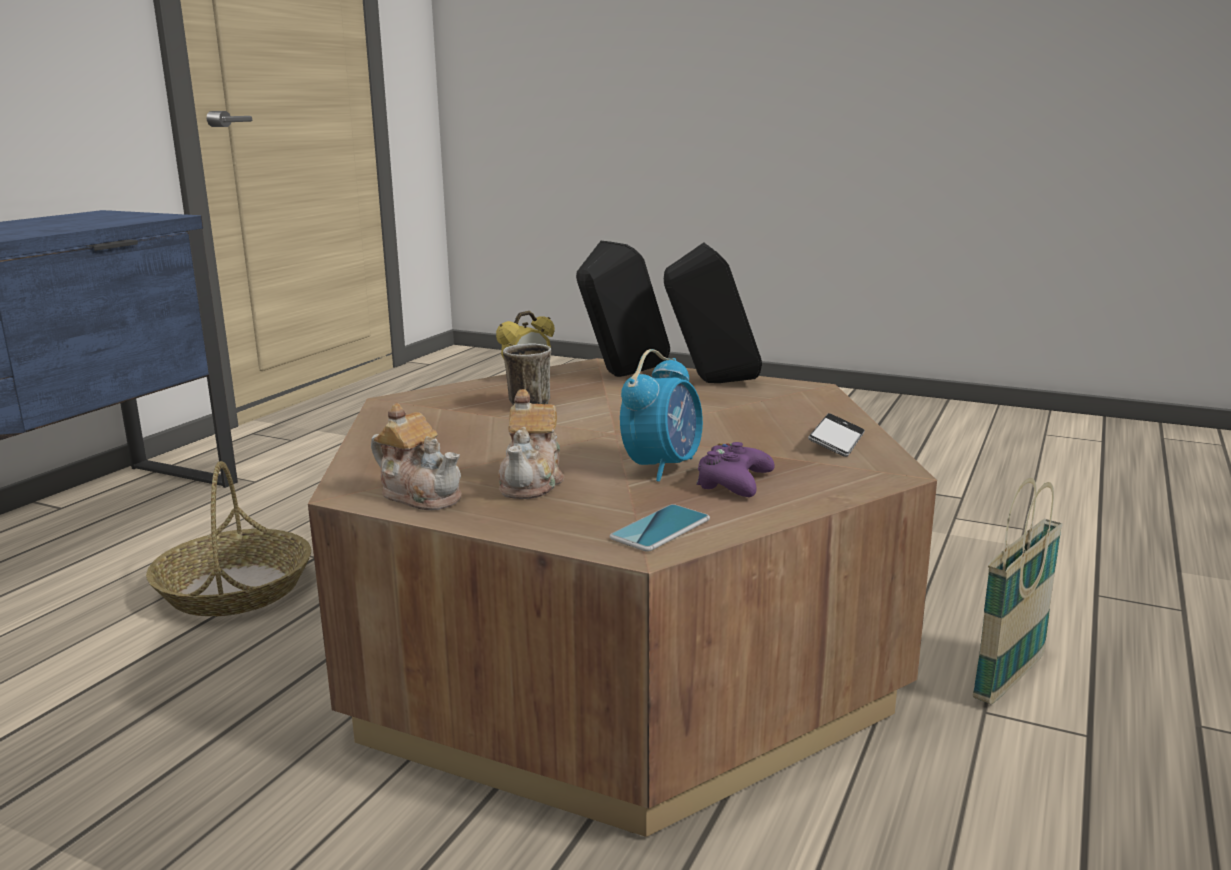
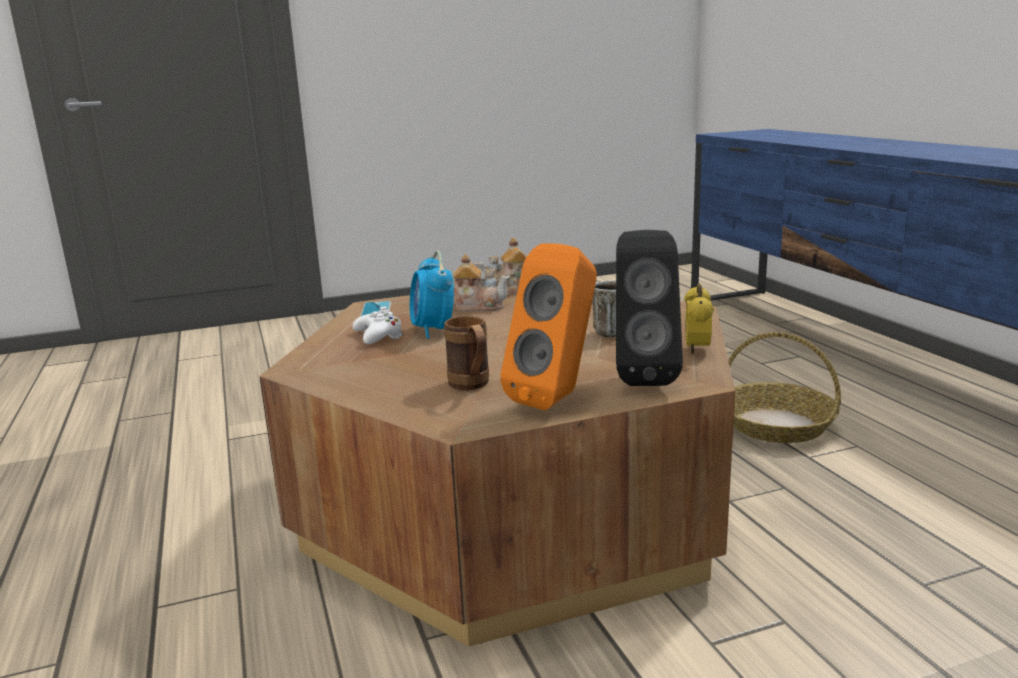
camera: 135 degrees right, 0 degrees up
teapot [498,389,565,499] -> teapot turned 135 degrees clockwise [452,254,511,311]
black speaker [664,242,762,383] -> orange speaker [500,244,597,411]
purple game controller [696,442,775,497] -> white game controller [353,307,403,344]
phone [808,413,865,457] -> none
basket [973,478,1063,704] -> none
none -> brown mug [444,316,489,390]

